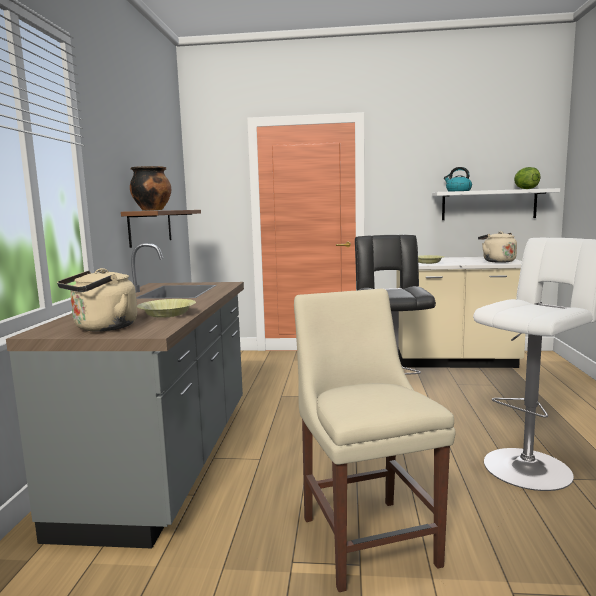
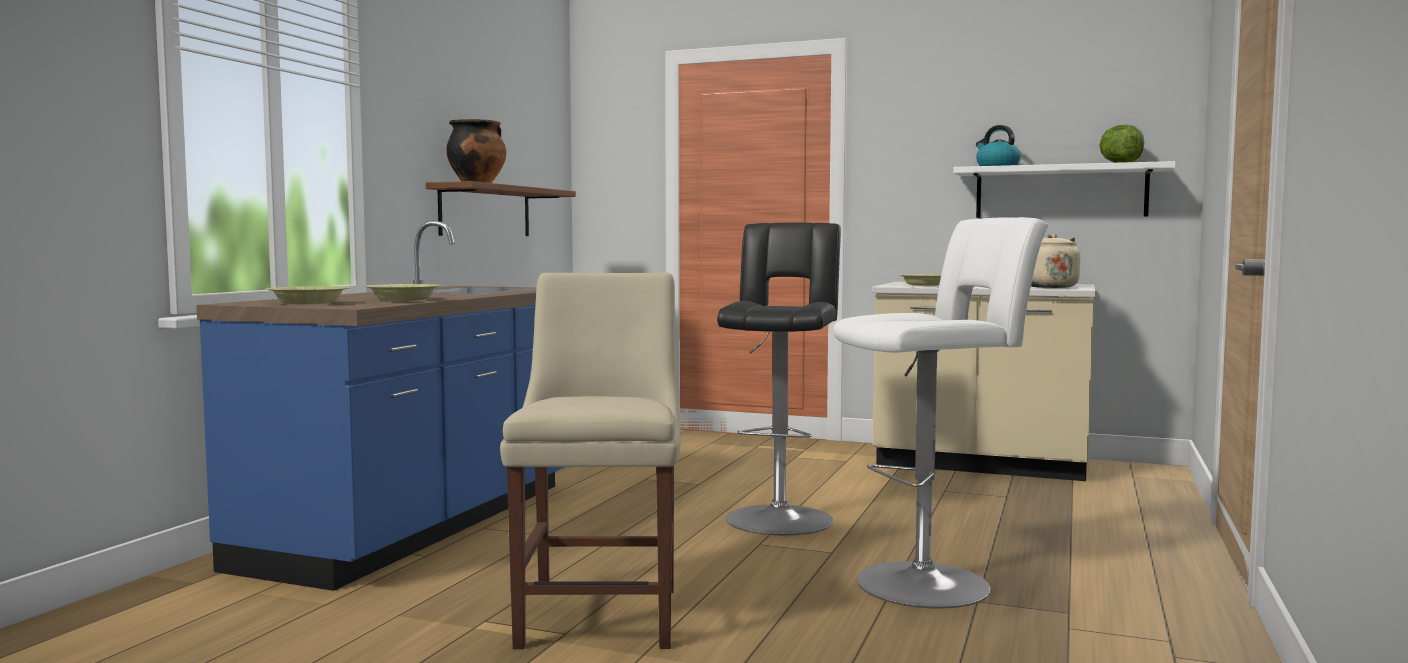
camera: 15 degrees right, 5 degrees down
grey counter [6,243,244,549] -> blue counter [196,221,565,591]
beige kettle [57,268,137,332] -> yellow bowl [266,286,351,304]

